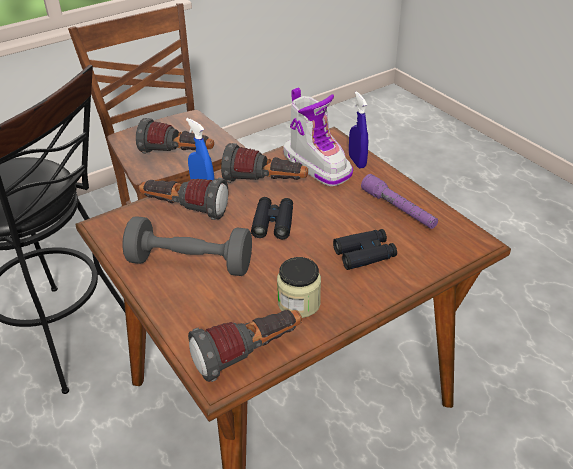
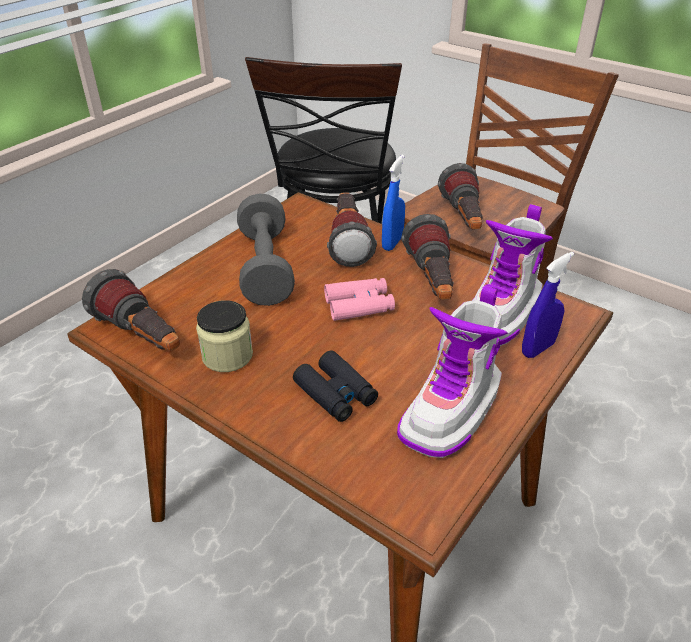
camera: 70 degrees right, 0 degrees up
black binoculars [251,197,293,239] -> pink binoculars [324,278,395,321]
purple flashlight [361,174,438,229] -> boot [397,285,508,458]

